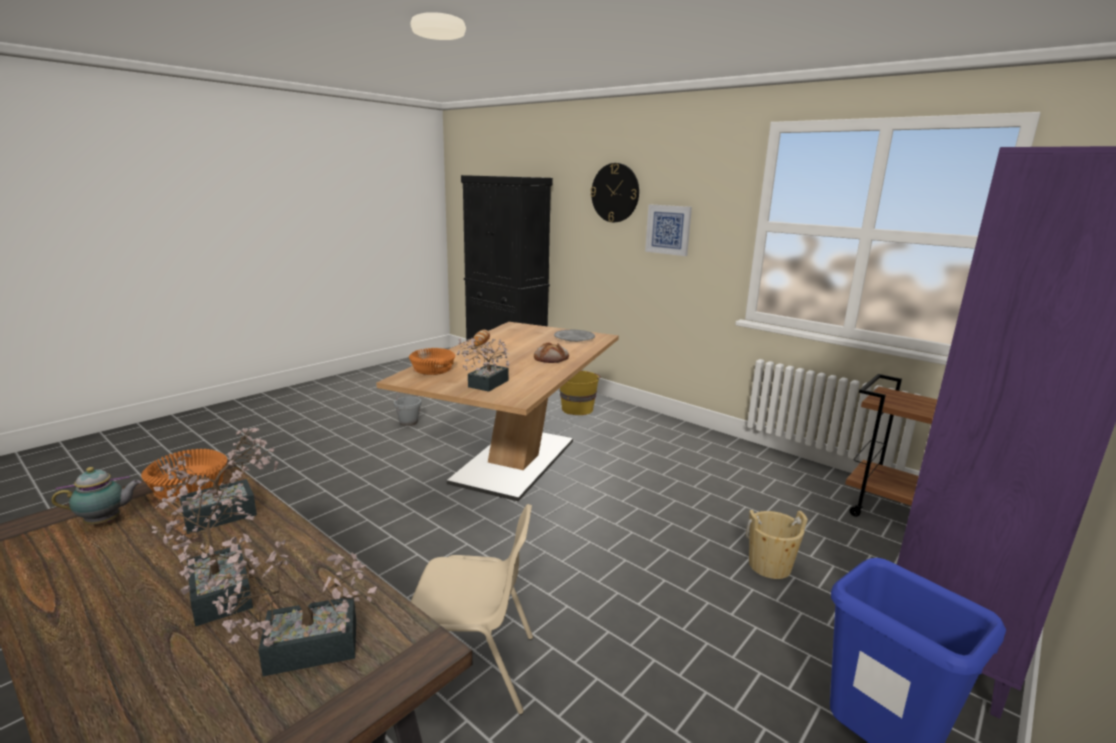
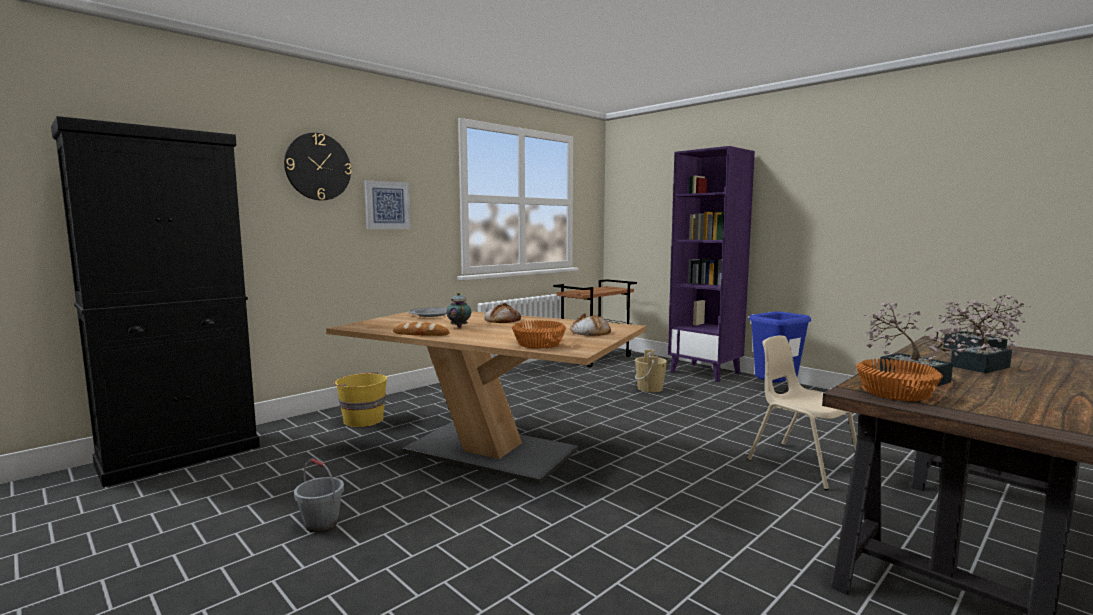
camera: 85 degrees left, 10 degrees down
teapot [51,467,141,524] -> teapot moved to [446,293,471,328]
beige chair [411,504,533,715] -> beige chair turned 45 degrees counterclockwise [747,335,857,490]
potted plant [456,337,510,392] -> bread [570,313,611,336]

